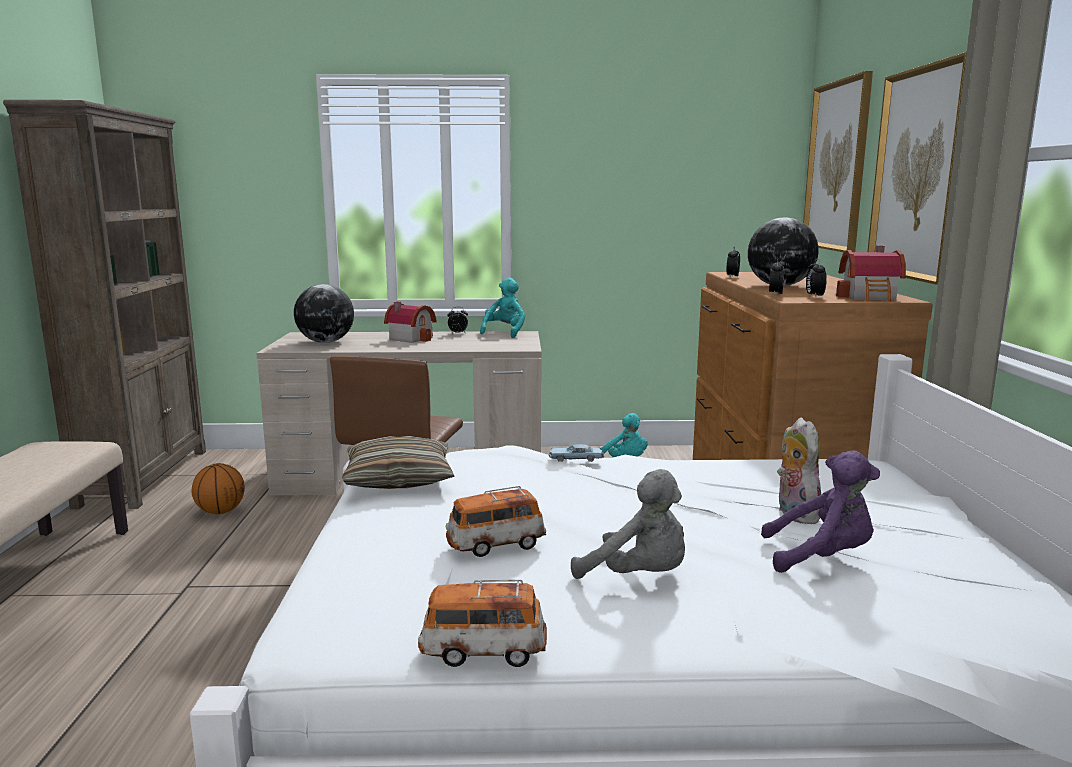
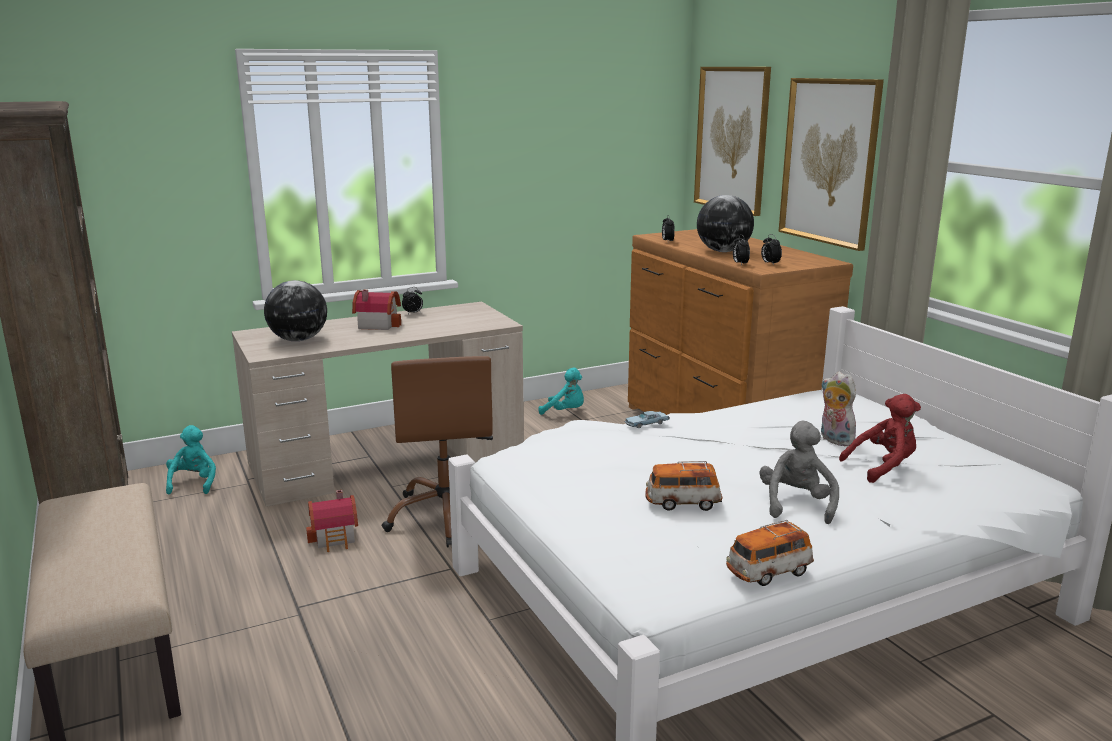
camera: 25 degrees left, 5 degrees up
basketball [191,463,245,514] -> none
pillow [342,436,455,489] -> none
toy car [446,486,546,557] -> toy car turned 45 degrees clockwise [645,461,722,511]
turquoise plush toy [480,278,525,338] -> turquoise plush toy moved to [166,425,216,494]
grey plush toy [571,469,685,579] -> grey plush toy turned 90 degrees counterclockwise [759,421,839,524]
purple plush toy [761,451,880,573] -> red plush toy [839,394,921,483]
toy house [836,245,906,302] -> toy house moved to [306,490,358,552]

